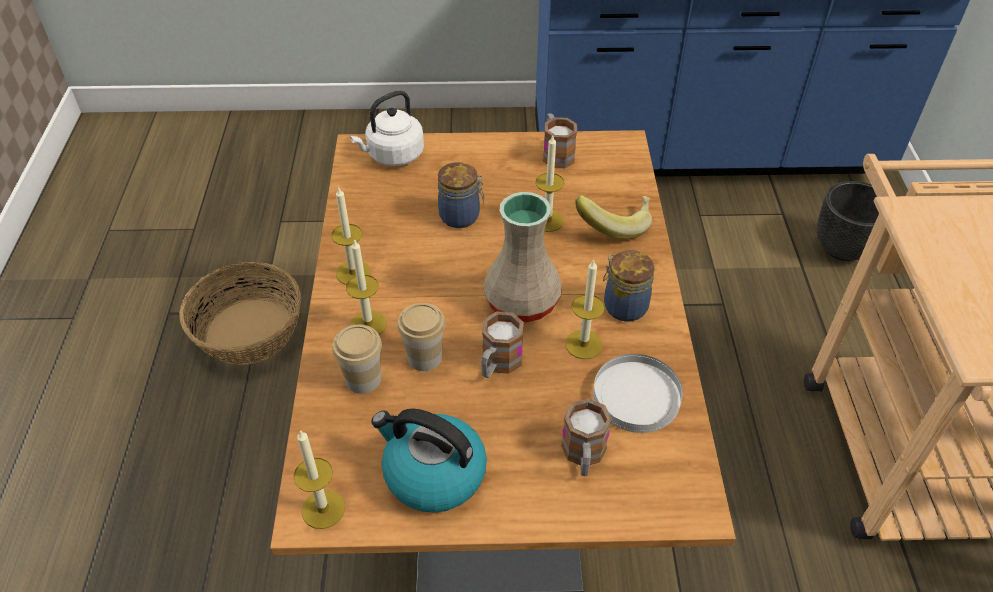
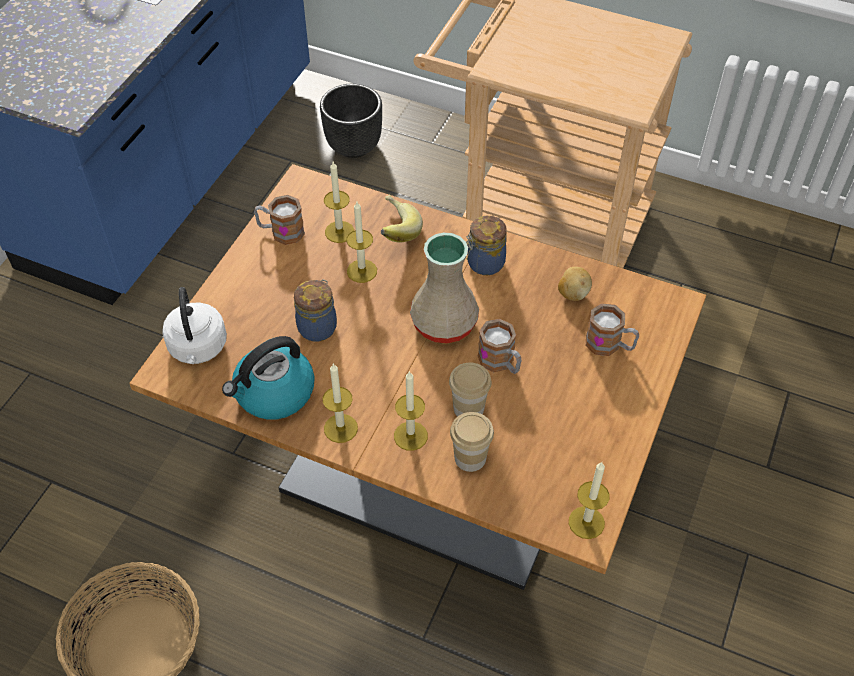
camera: 65 degrees left, 5 degrees up
kettle [371,409,487,513] -> kettle moved to [222,336,315,420]
candle [565,259,605,359] -> candle moved to [324,162,354,243]
white plate [593,354,683,433] -> potato [558,267,592,301]

